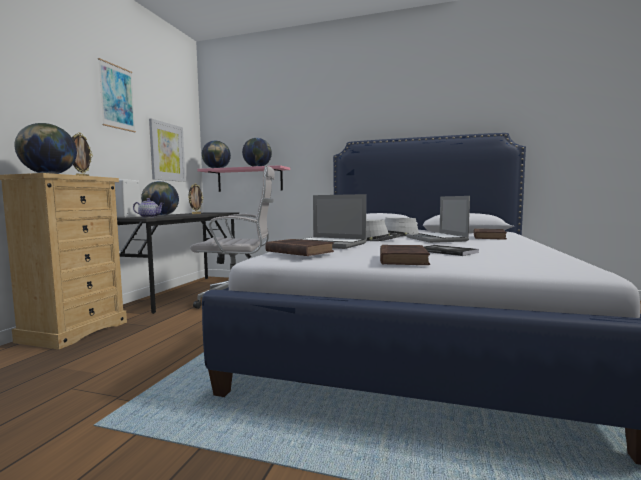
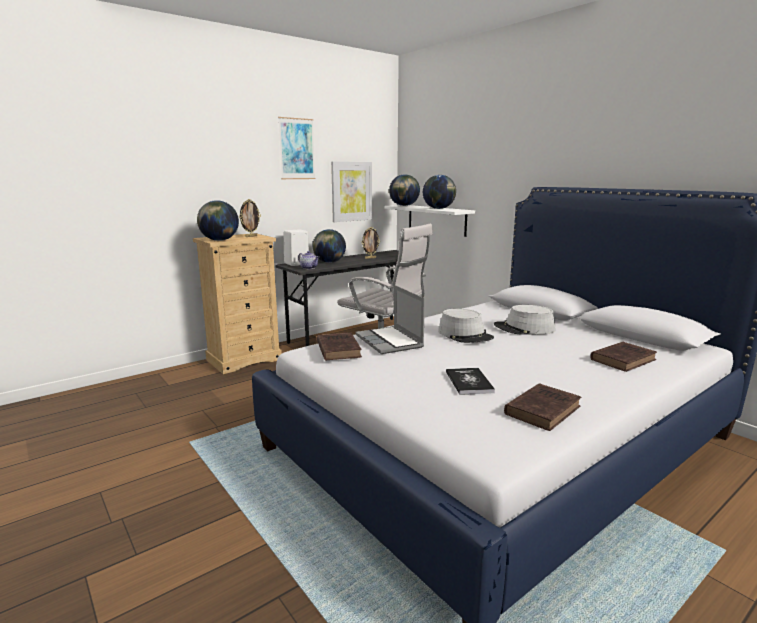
camera: 35 degrees right, 10 degrees up
pink shelf [197,165,290,192] -> white shelf [385,205,475,237]
brown book [380,245,430,265] -> brown book moved to [504,383,581,431]
laptop [406,196,470,243] -> none

